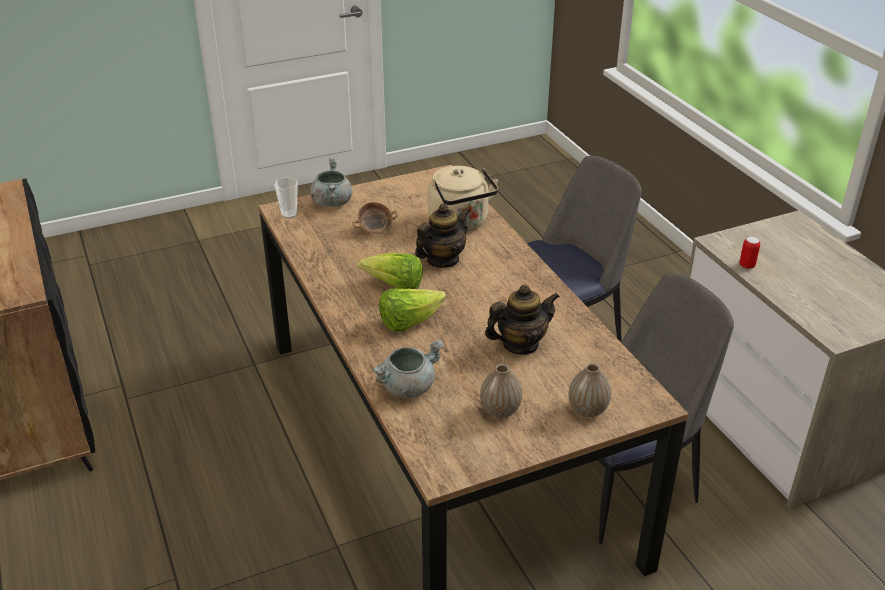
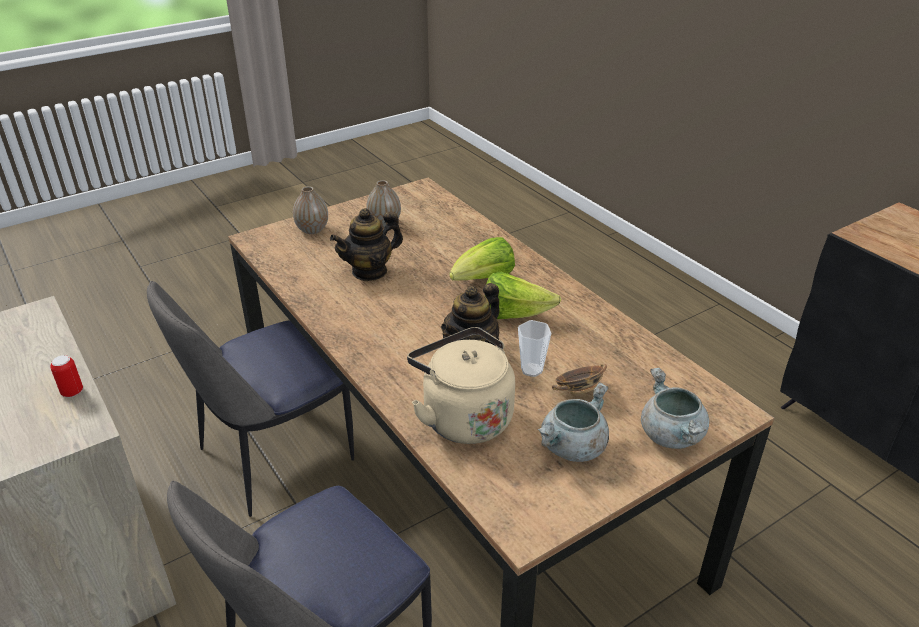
camera: 170 degrees right, 0 degrees up
cup [274,177,298,219] -> cup moved to [518,320,551,377]
grey cooking pot [372,340,444,399] -> grey cooking pot moved to [538,382,609,462]

